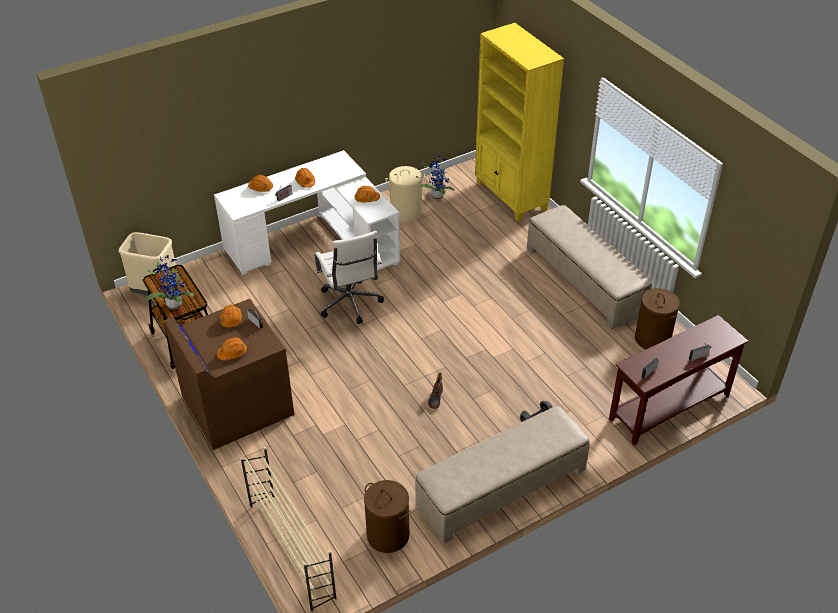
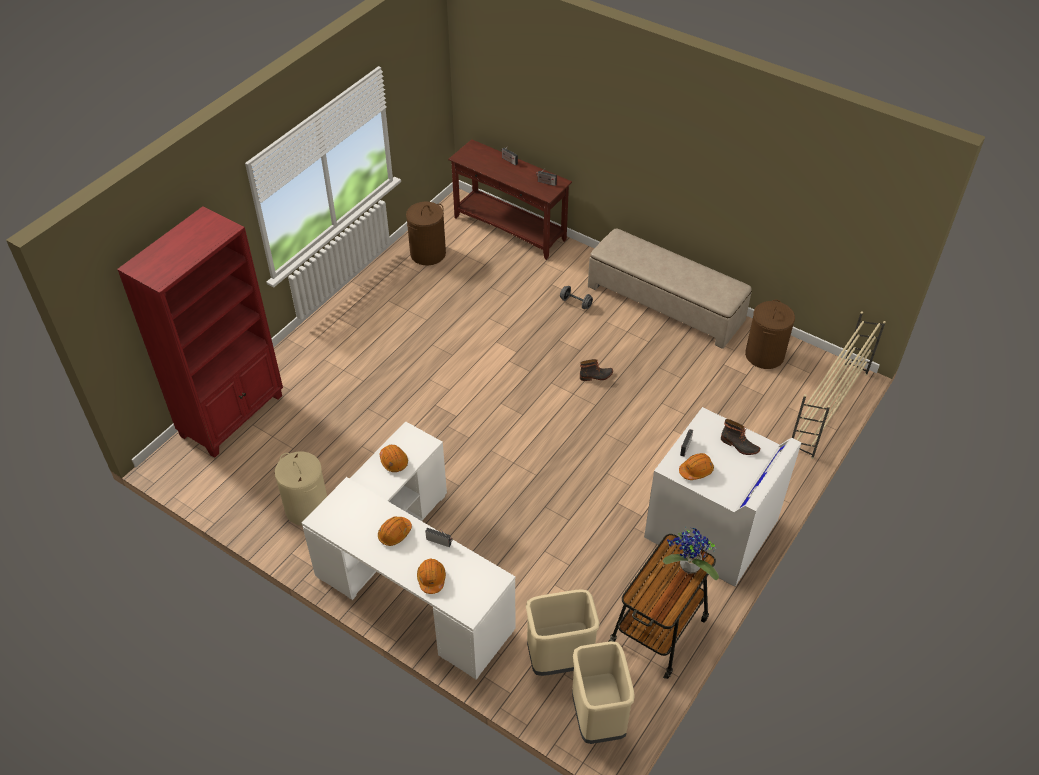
camera: 115 degrees left, 5 degrees up
brown washing machine [164,299,294,450] -> white washing machine [644,407,801,587]
orange hard hat [217,337,247,361] -> boot [721,419,760,455]
white office chair [314,231,384,324] -> none
potted plant [421,154,455,200] -> none
yellow bookcase [475,23,564,221] -> red bookcase [117,206,283,458]
beige bench [527,205,652,329] -> none
none -> beige trash can [526,589,600,676]

